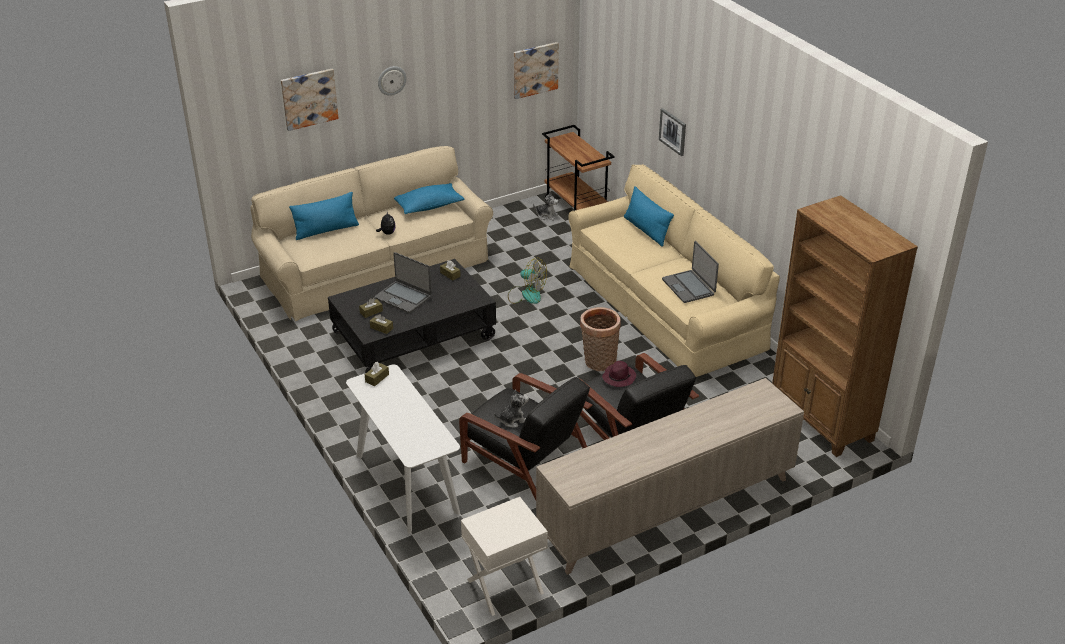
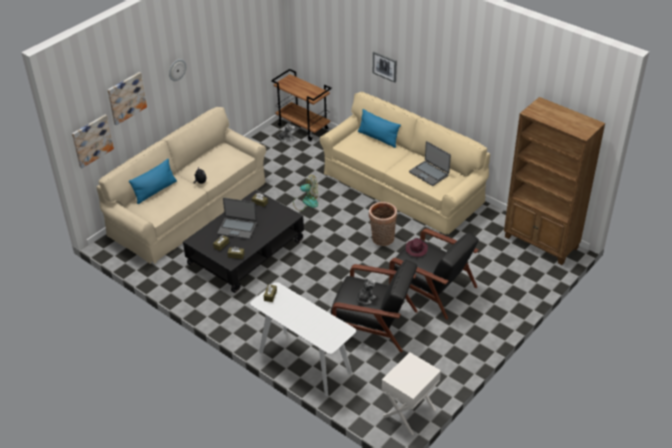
camera: 20 degrees left, 5 degrees up
blue pillow [394,183,465,214] -> none
picture [514,42,559,99] -> picture moved to [72,115,114,168]
beige cabinet [536,378,804,575] -> none

